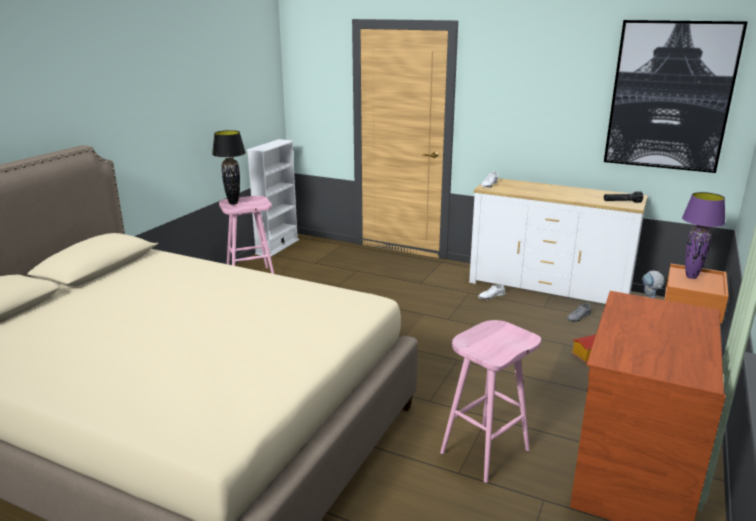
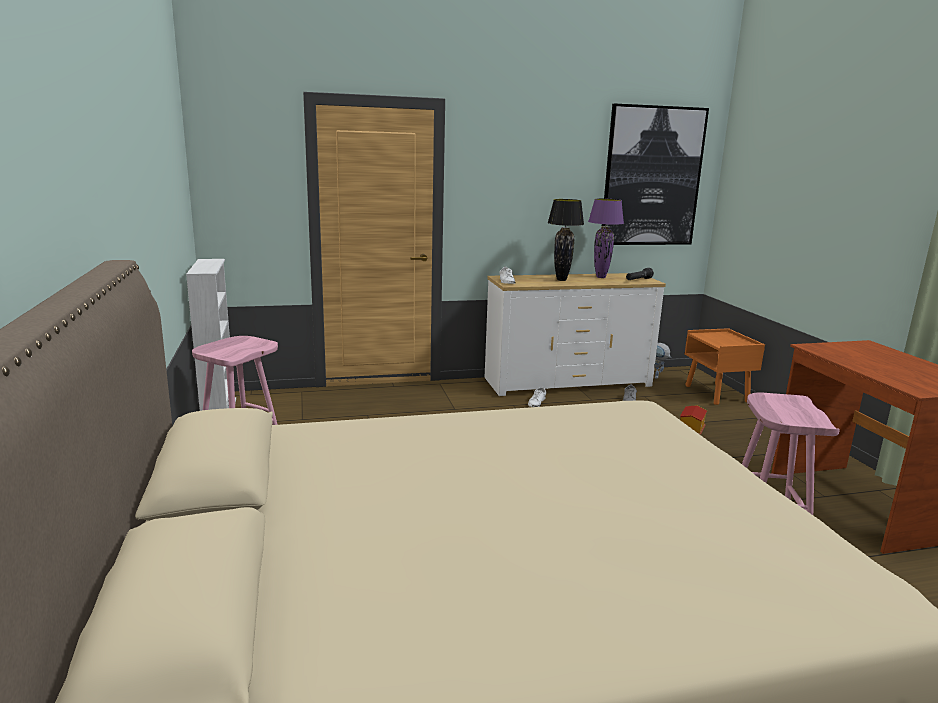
camera: 40 degrees left, 5 degrees down
black table lamp [212,130,246,205] -> black table lamp moved to [548,199,584,281]
purple table lamp [682,192,725,279] -> purple table lamp moved to [588,198,624,278]

